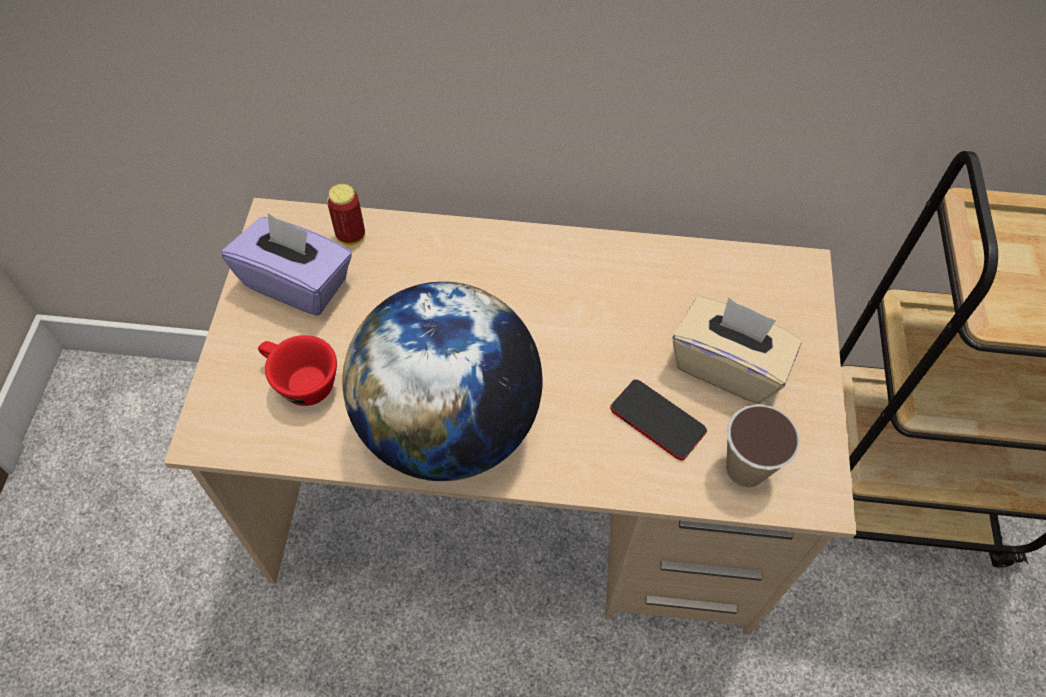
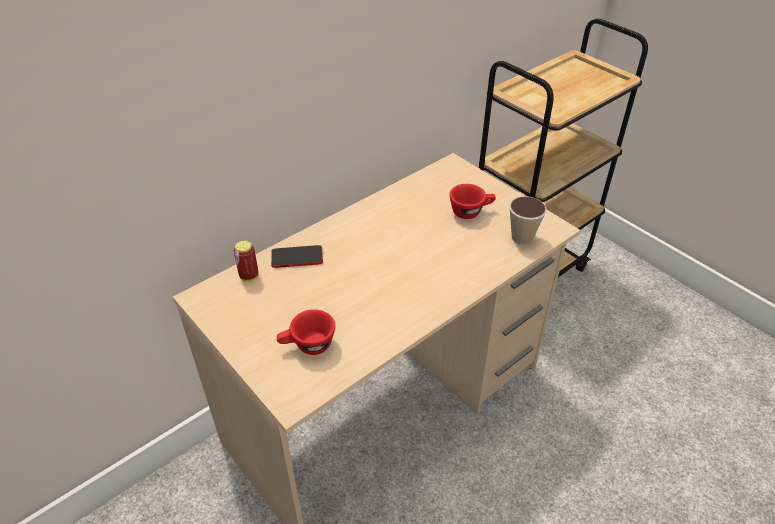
camera: 45 degrees left, 15 degrees down
purple tissue box [222,213,352,316] -> none
globe [342,282,543,481] -> none
phone [610,379,707,461] -> phone moved to [271,245,323,268]
beige tissue box [672,296,802,404] -> red cup [449,184,496,219]

